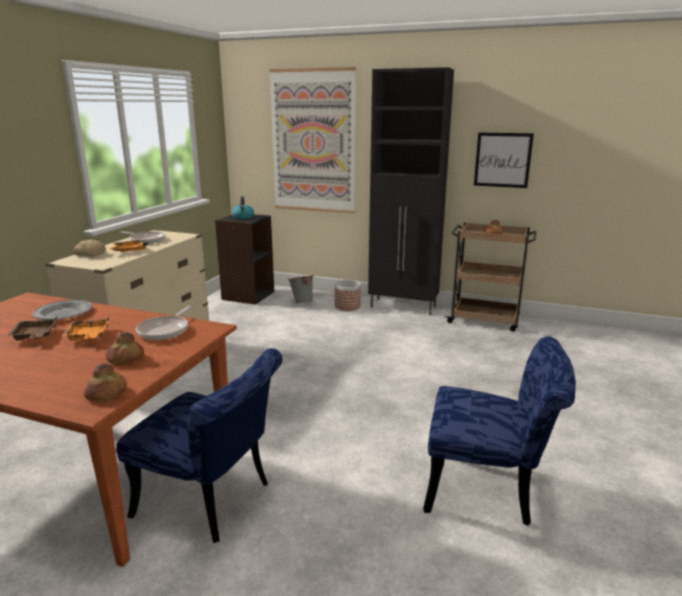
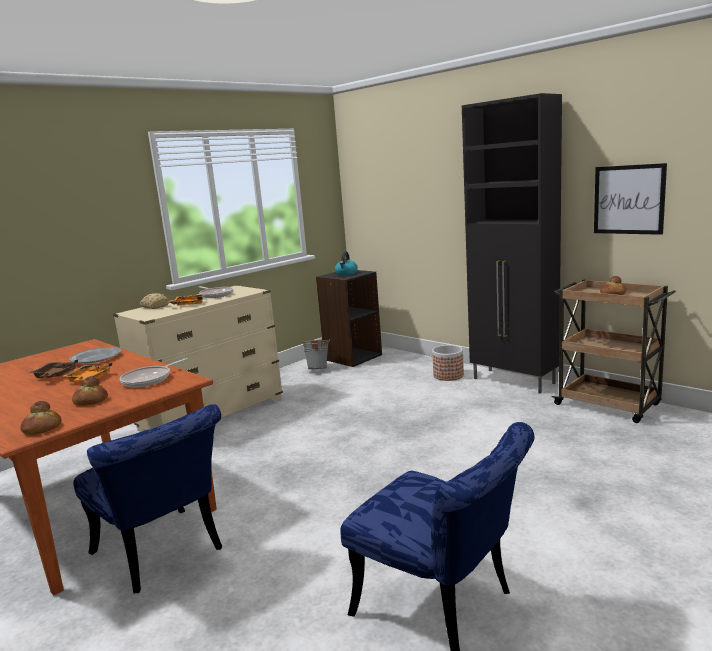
camera: 25 degrees right, 5 degrees down
picture [269,67,356,214] -> none
grey bucket [288,275,314,303] -> grey bucket moved to [301,339,330,369]

